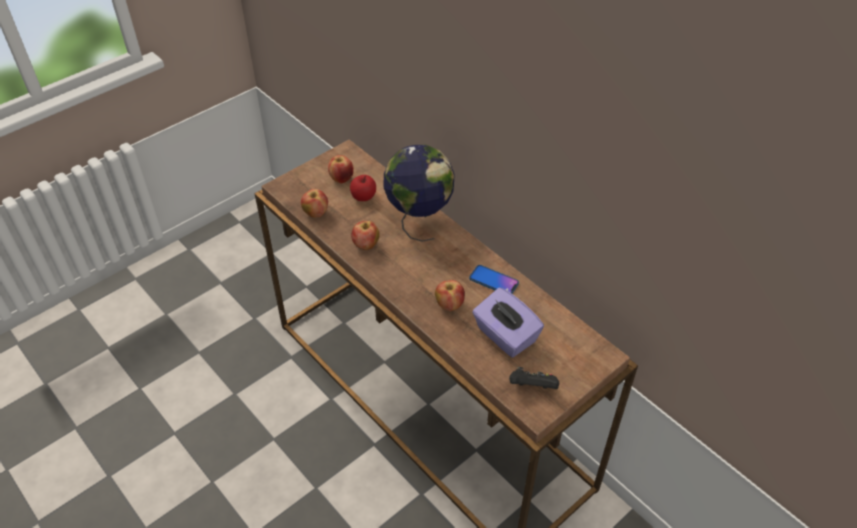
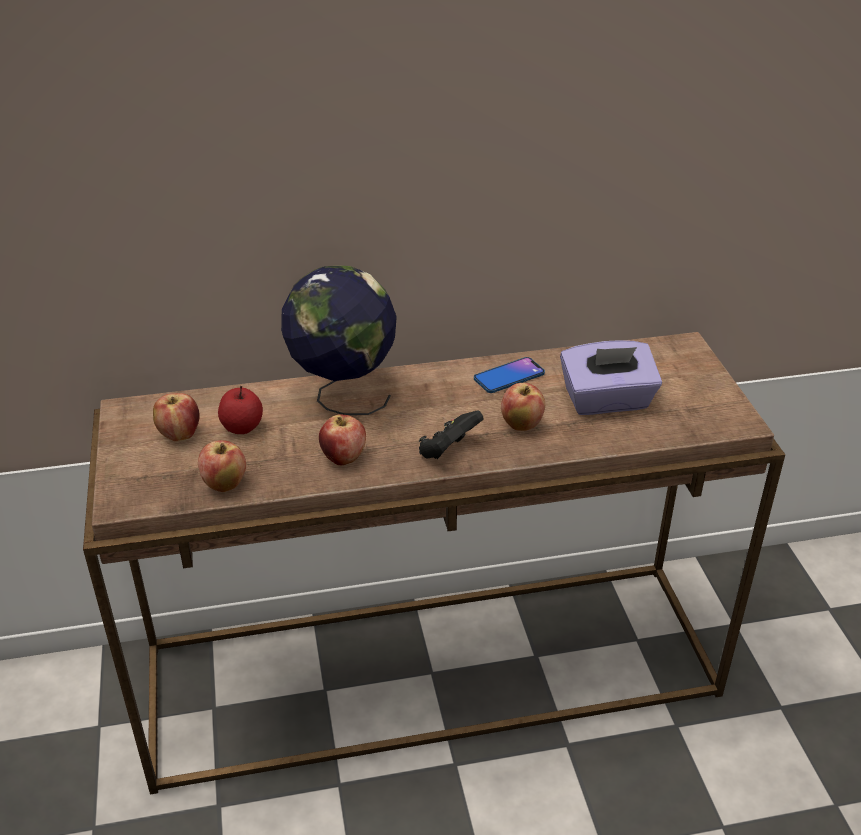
camera: 60 degrees left, 10 degrees down
black game controller [509,367,559,389] -> black game controller moved to [419,410,484,459]

